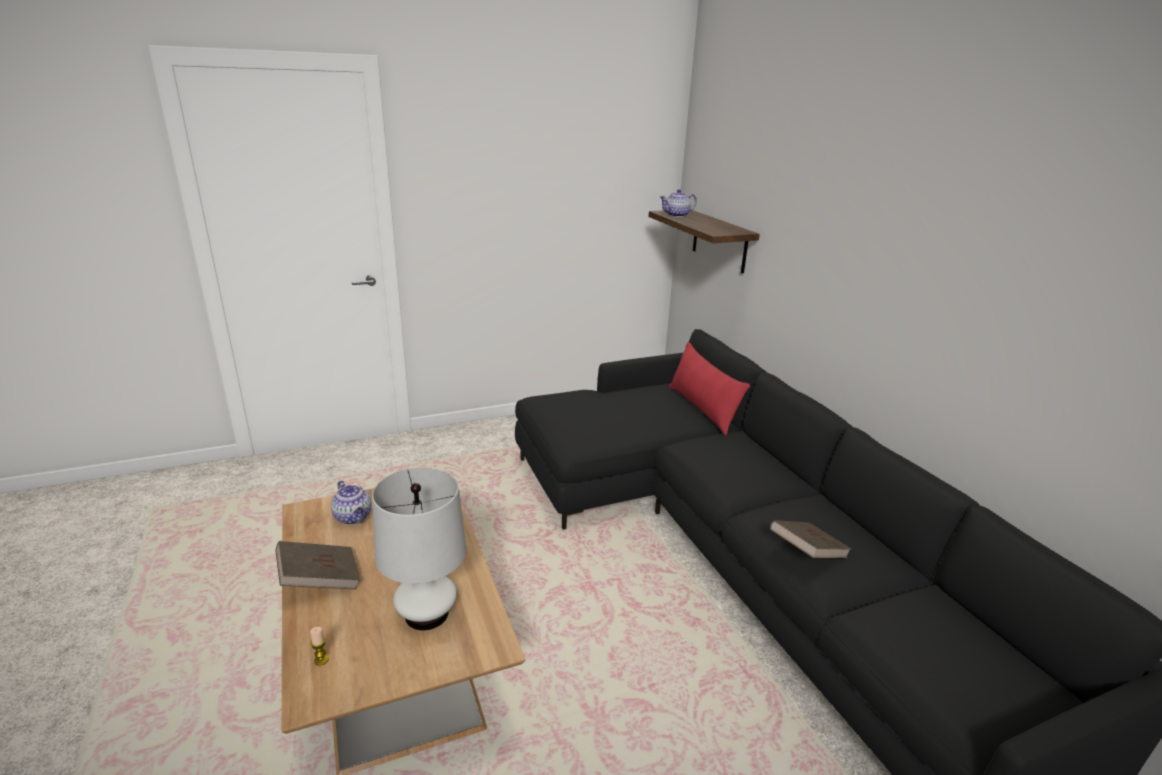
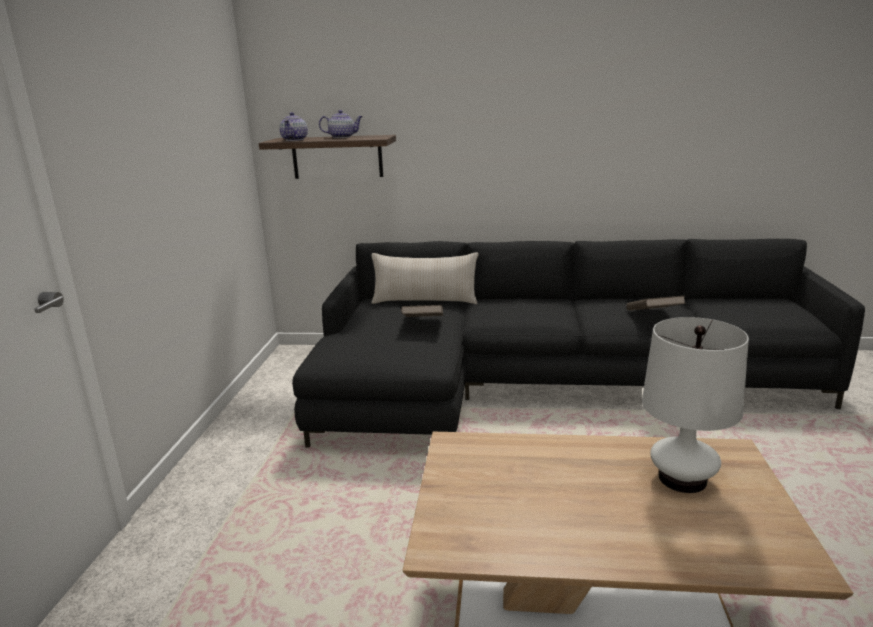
camera: 60 degrees left, 5 degrees down
brown book [275,541,360,589] -> brown book moved to [401,305,444,317]
candle [310,627,329,666] -> none
teapot [331,481,372,525] -> teapot moved to [319,110,363,138]
red pillow [669,342,750,436] -> beige pillow [372,252,478,304]

